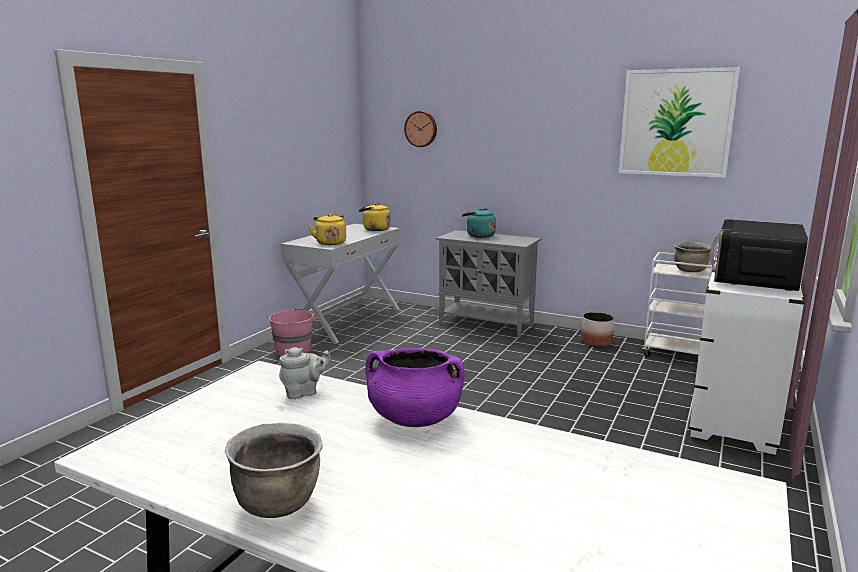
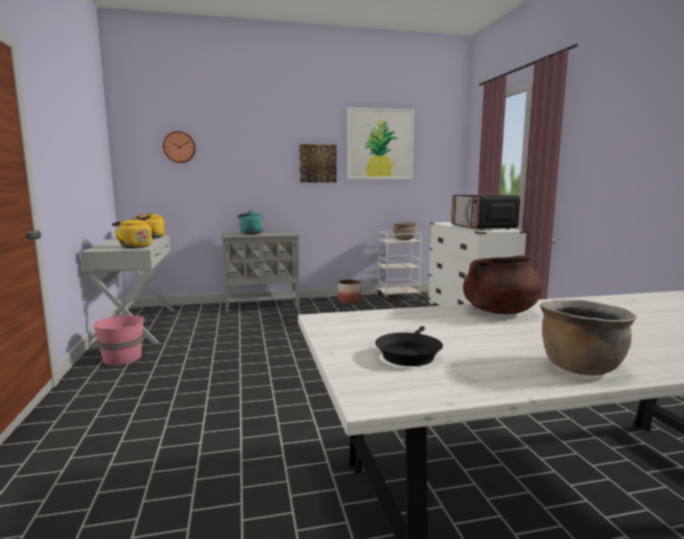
camera: 40 degrees left, 5 degrees down
grey teapot [279,347,331,399] -> none
purple cooking pot [365,348,464,427] -> brown cooking pot [463,255,543,314]
none -> picture [299,144,337,183]
none -> black frying pan [375,326,443,366]

